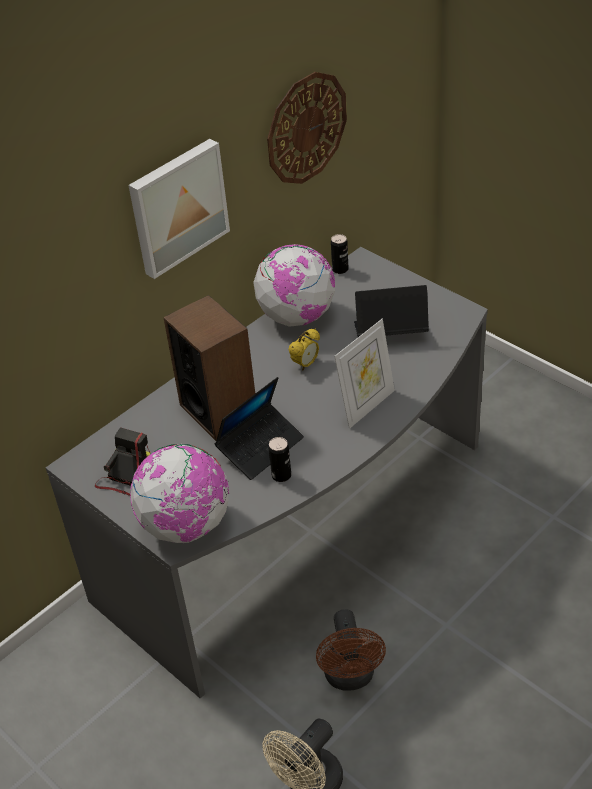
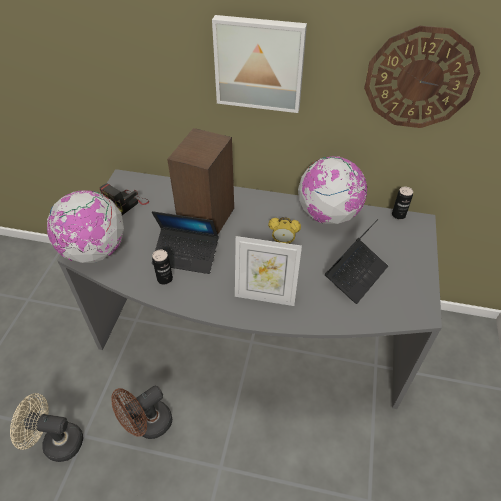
camera: 55 degrees right, 5 degrees up
camera [95,427,151,496] -> camera turned 135 degrees clockwise [99,183,149,215]
laptop [354,285,429,337] -> laptop turned 75 degrees clockwise [325,219,388,304]

